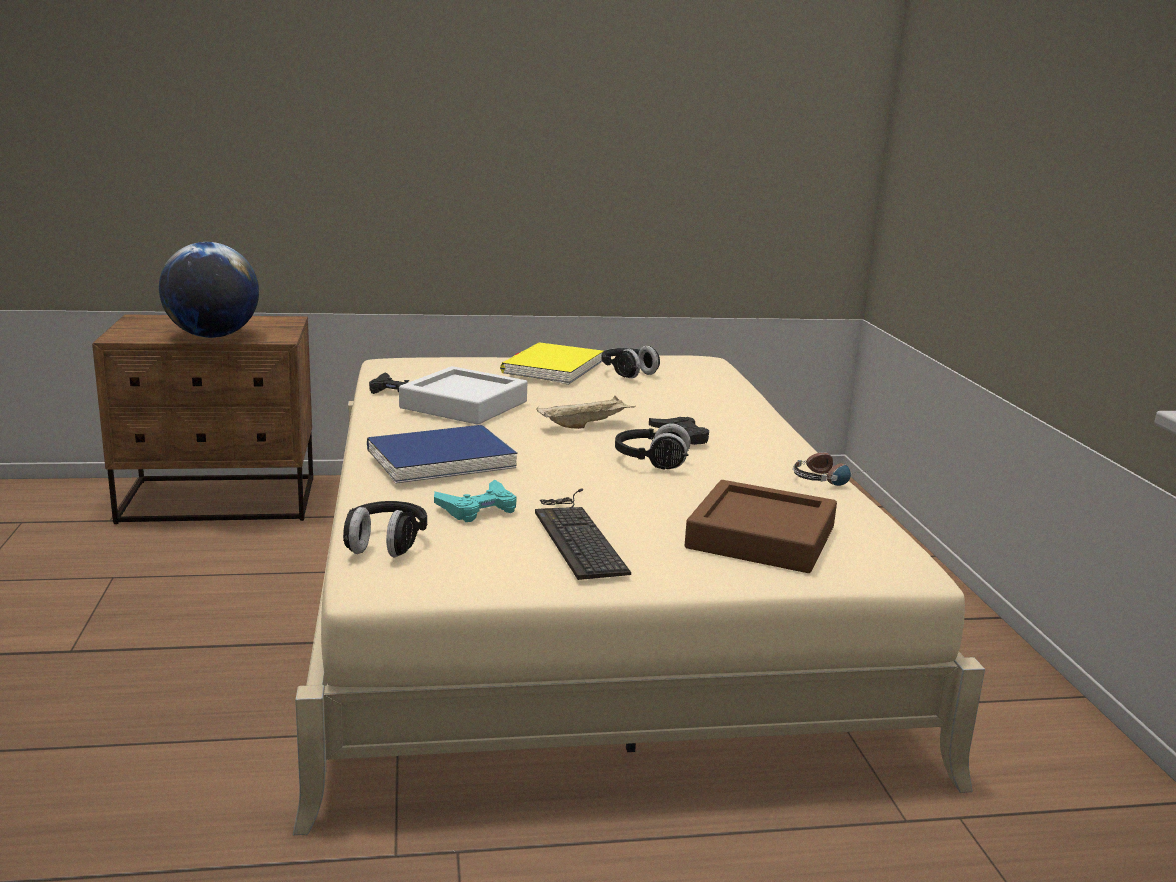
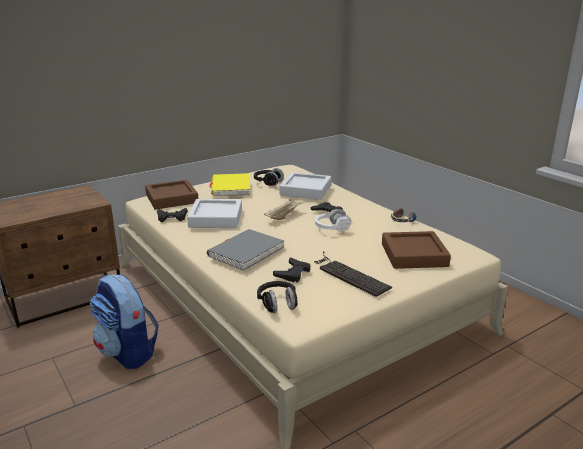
camera: 25 degrees left, 5 degrees up
globe [159,242,259,338] -> none
blue book [367,425,518,484] -> grey book [207,229,284,271]
turquoise game controller [434,480,517,522] -> black game controller [273,258,310,282]
black headphones [615,423,691,470] -> white headphones [315,209,353,232]
none -> backpack [90,274,159,369]
none -> brown tray [145,180,198,210]
none -> grey tray [279,172,331,200]

